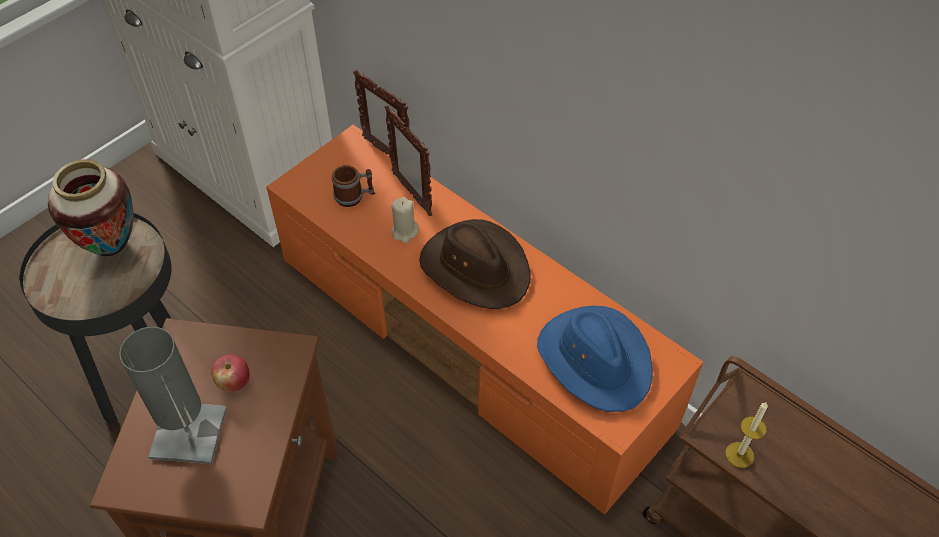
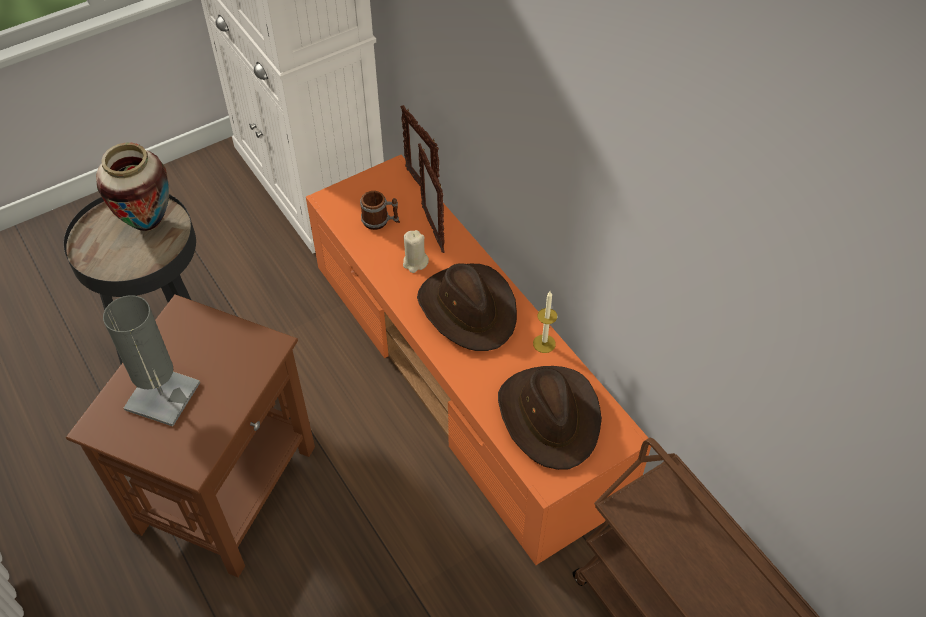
camera: 15 degrees right, 0 degrees up
apple [211,354,250,392] -> none
blue hat [537,306,653,412] -> brown hat [498,366,602,470]
candle [726,402,768,468] -> candle moved to [533,291,557,353]

